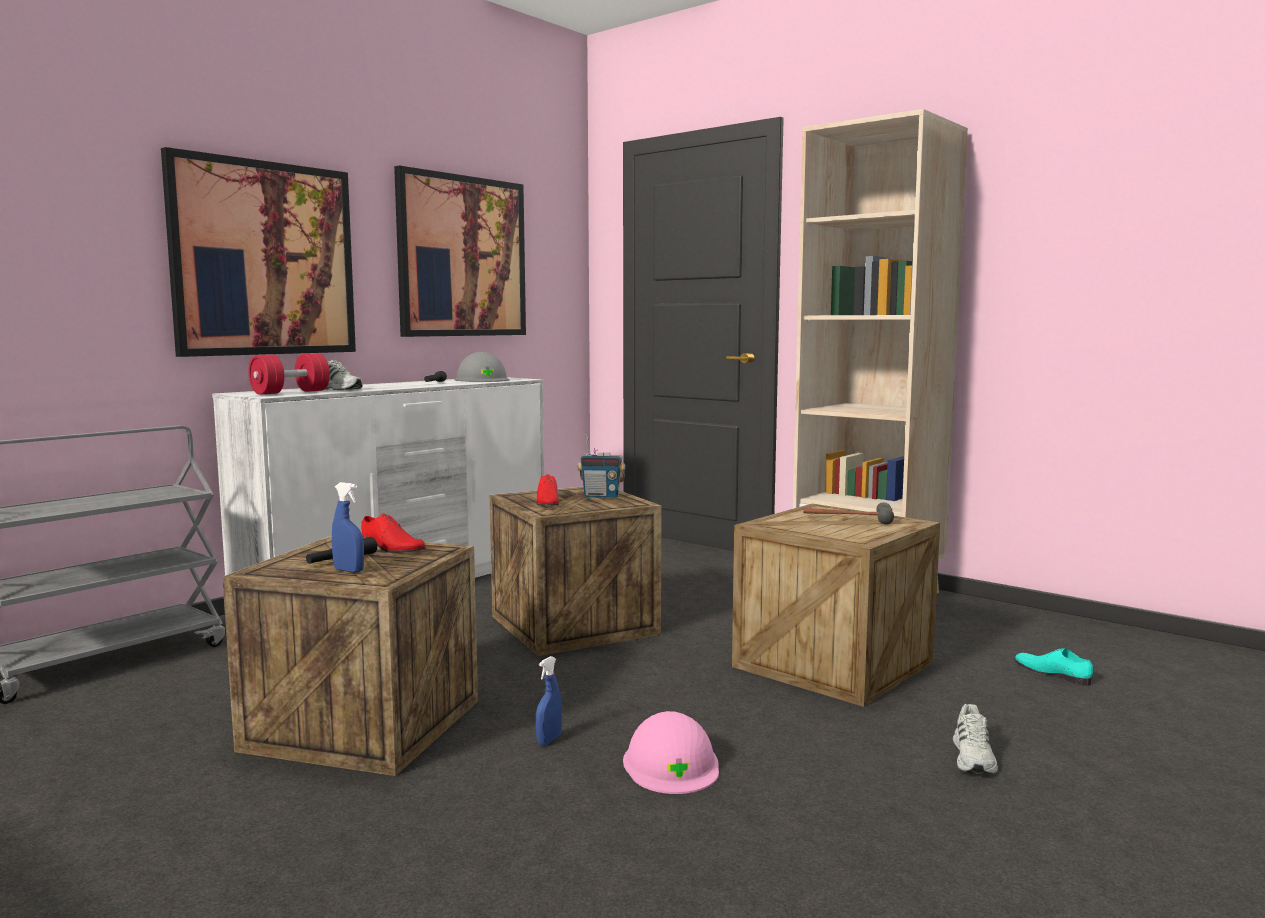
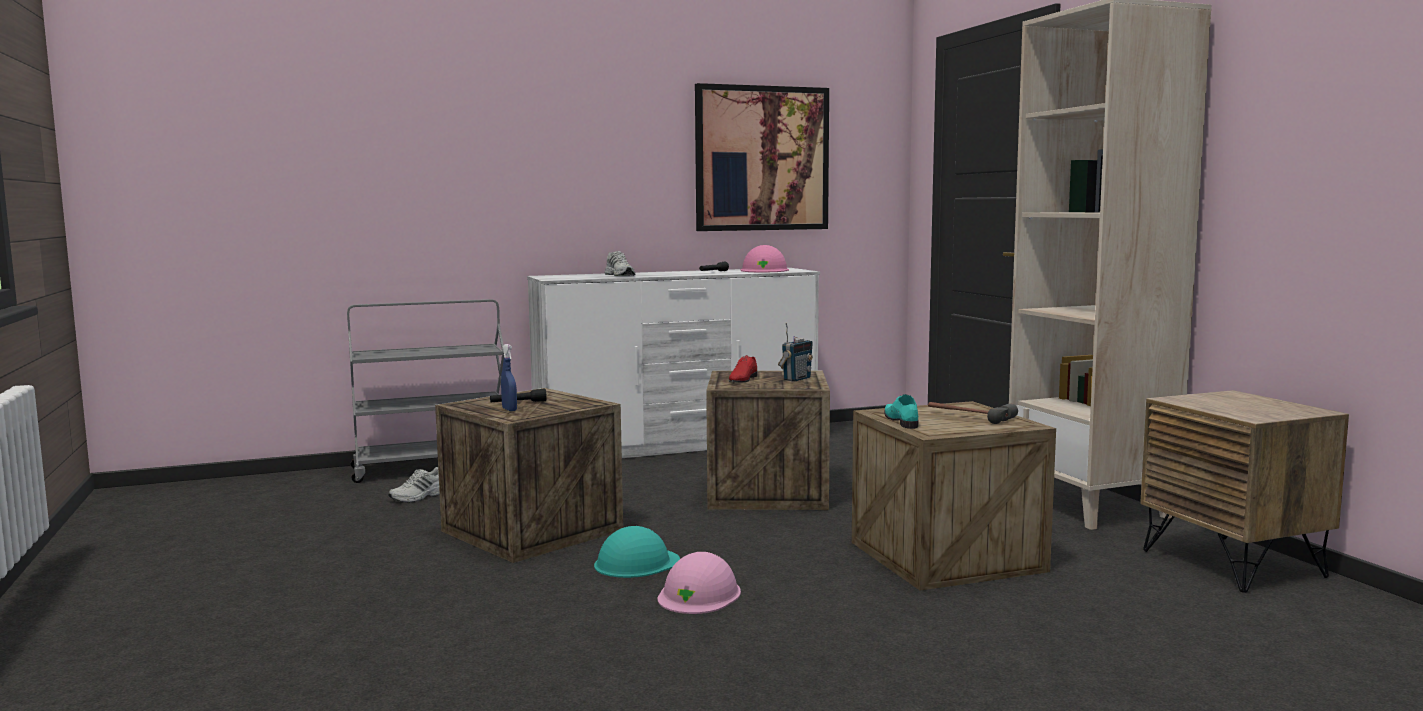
camera: 30 degrees right, 0 degrees up
picture [161,147,356,357] -> none
red dumbbell [248,353,330,395] -> none
red shoe [361,514,426,553] -> none
grey hard hat [454,352,510,382] -> pink hard hat [740,245,789,272]
blue spray bottle [536,656,562,746] -> turquoise hard hat [594,526,680,578]
radio [577,433,625,498] -> radio turned 90 degrees counterclockwise [778,323,813,381]
white shoe [953,704,998,774] -> white shoe moved to [388,467,440,503]
turquoise shoe [1014,648,1093,686] -> turquoise shoe moved to [884,394,919,429]
none -> brown nightstand [1140,390,1349,593]

